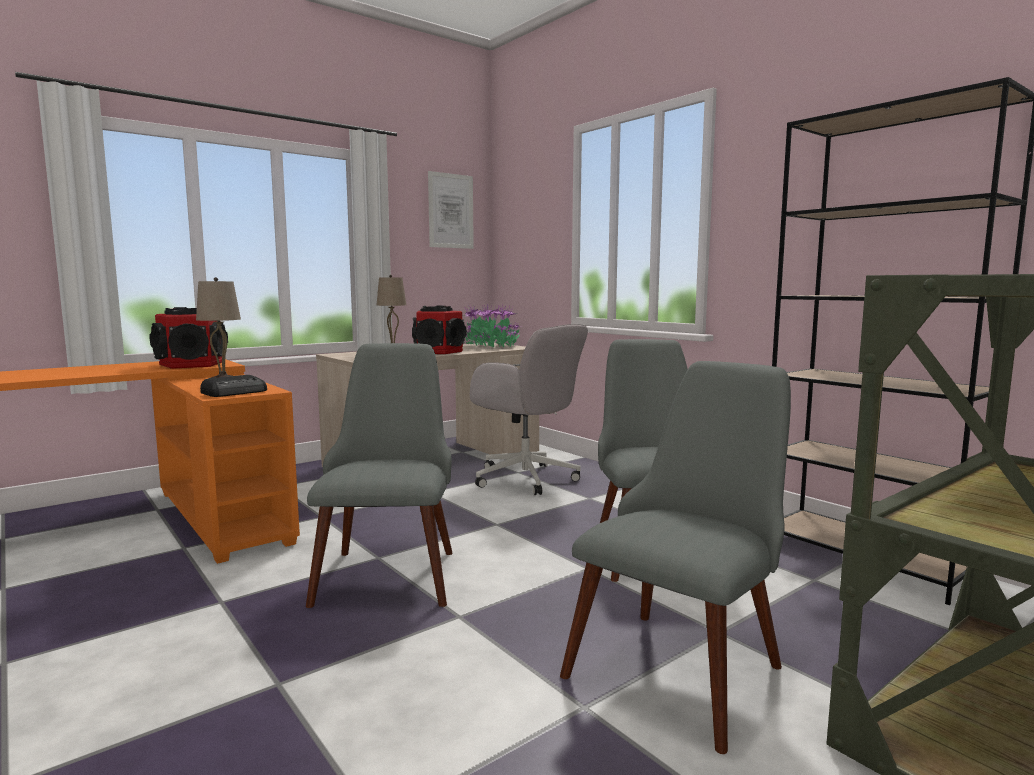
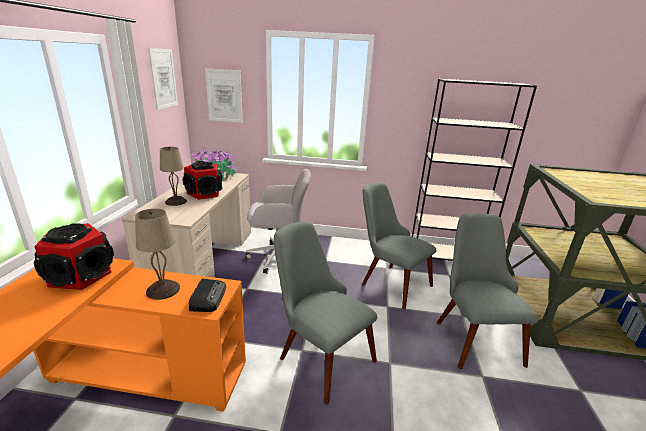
camera: 45 degrees left, 15 degrees up
none -> picture [205,68,243,123]

